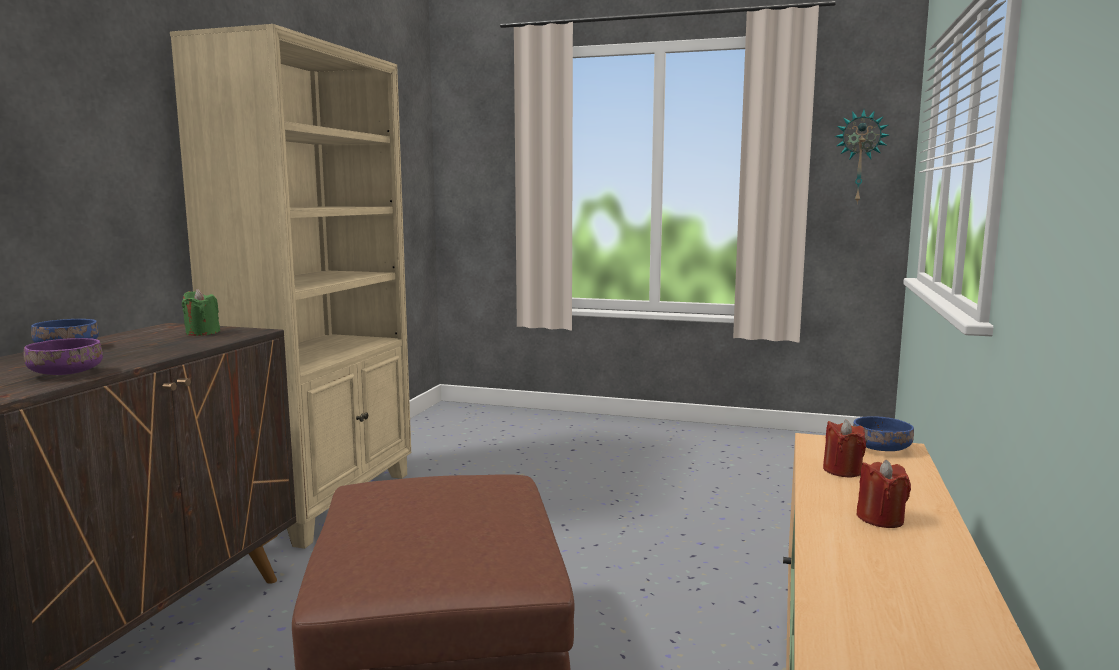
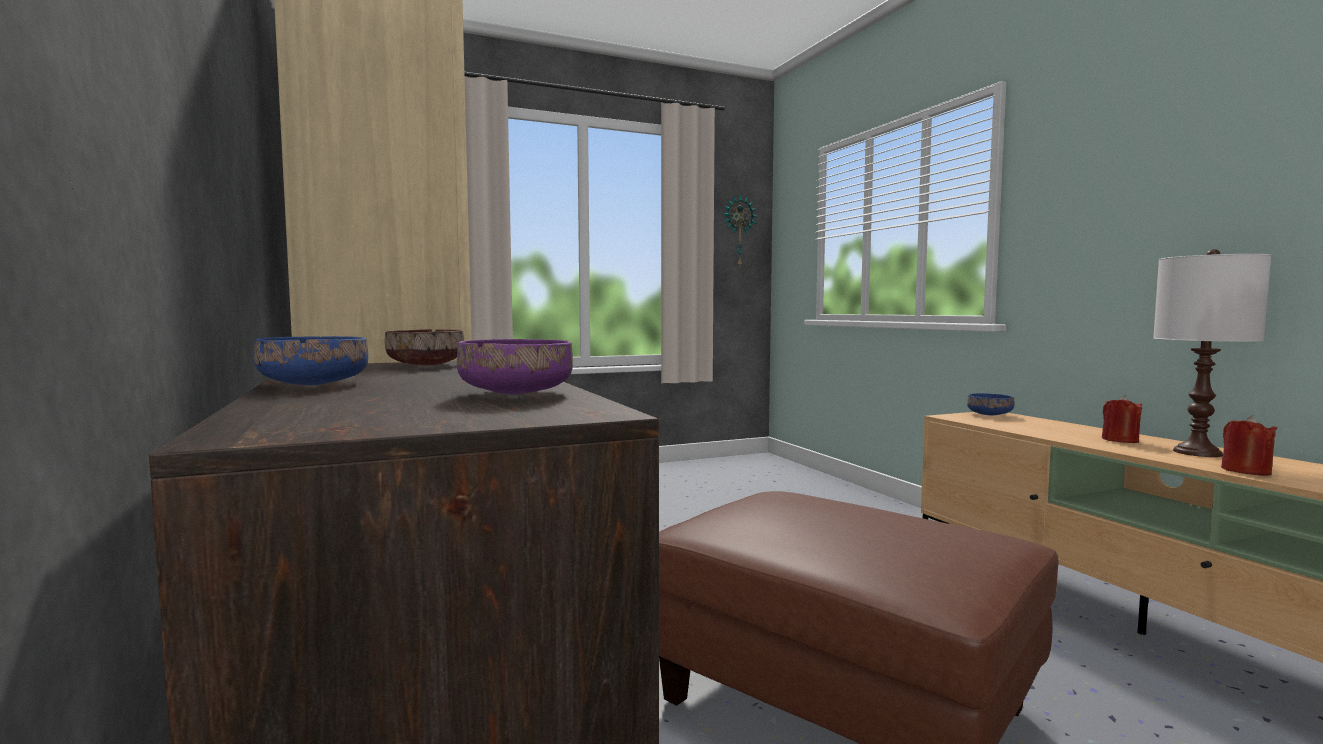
camera: 40 degrees left, 5 degrees down
green candle [182,289,220,336] -> brown bowl [385,329,464,365]
red candle [823,420,866,478] -> red candle moved to [1221,415,1277,476]
none -> white table lamp [1153,249,1271,457]

